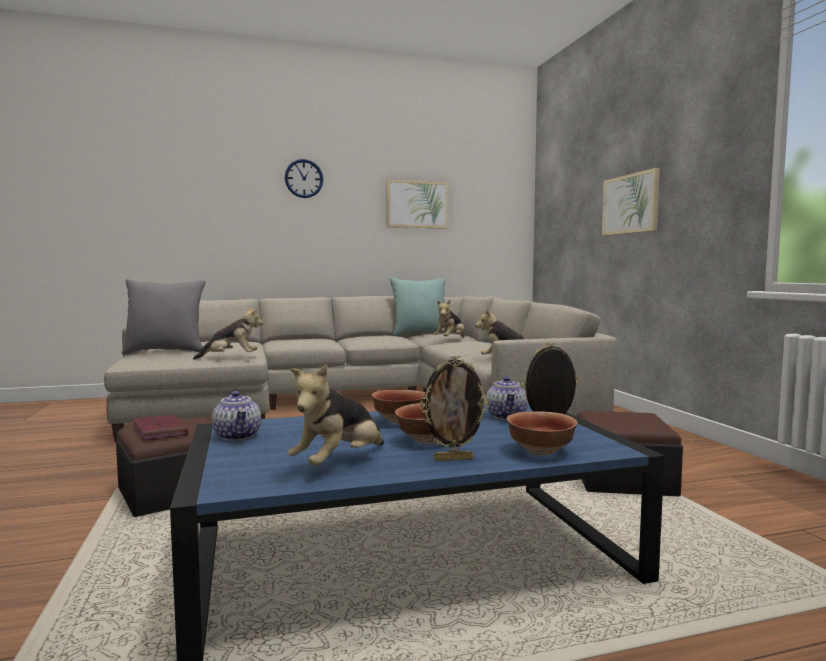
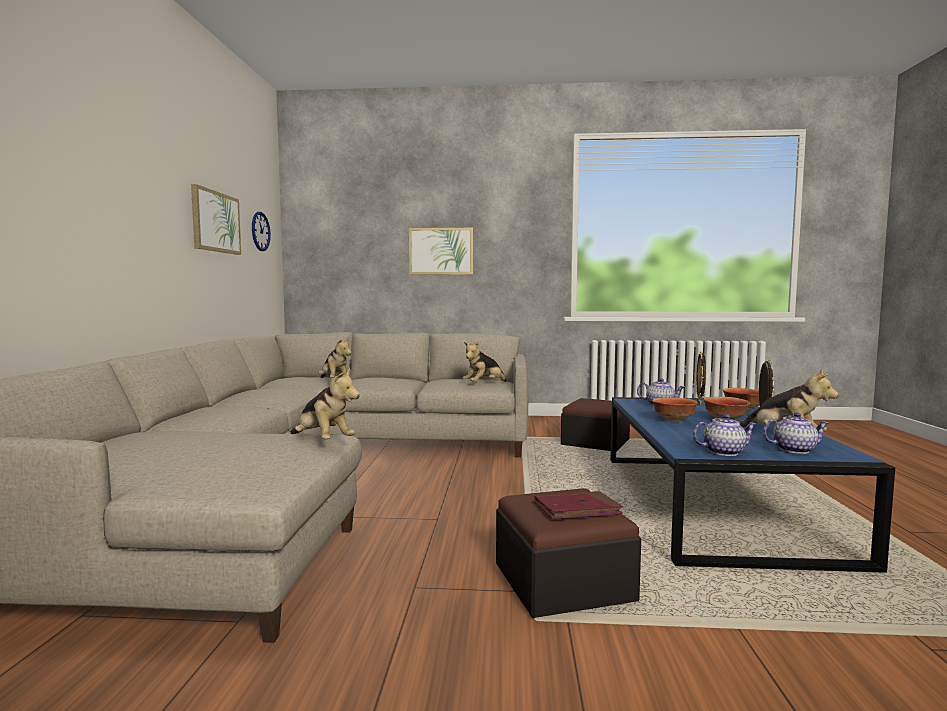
camera: 70 degrees left, 0 degrees up
grey pillow [122,279,206,354] -> none
plush toy [193,306,263,360] -> plush toy turned 120 degrees clockwise [290,367,360,439]
wall clock [285,159,323,198] -> wall clock moved to [252,212,271,251]
turquoise pillow [389,278,452,336] -> none
none -> teapot [763,412,829,454]

